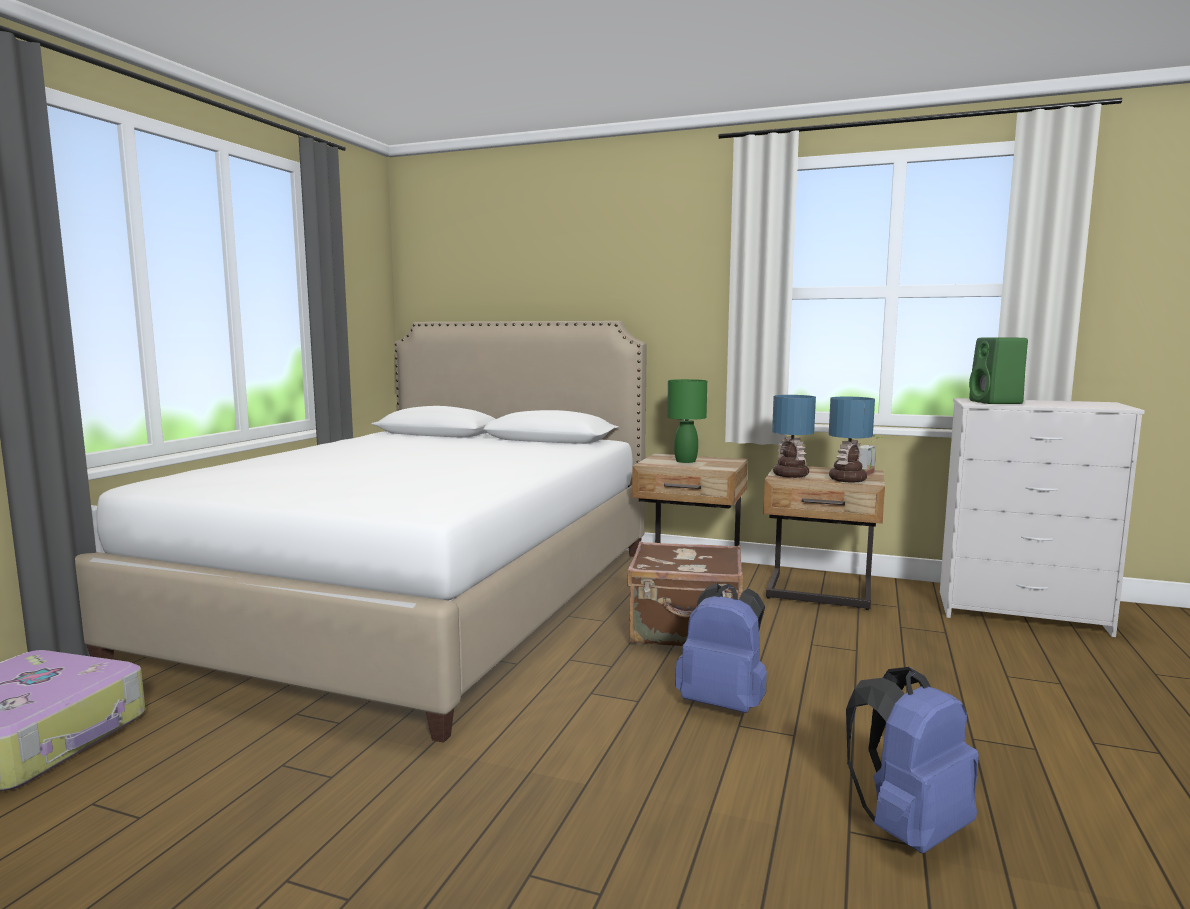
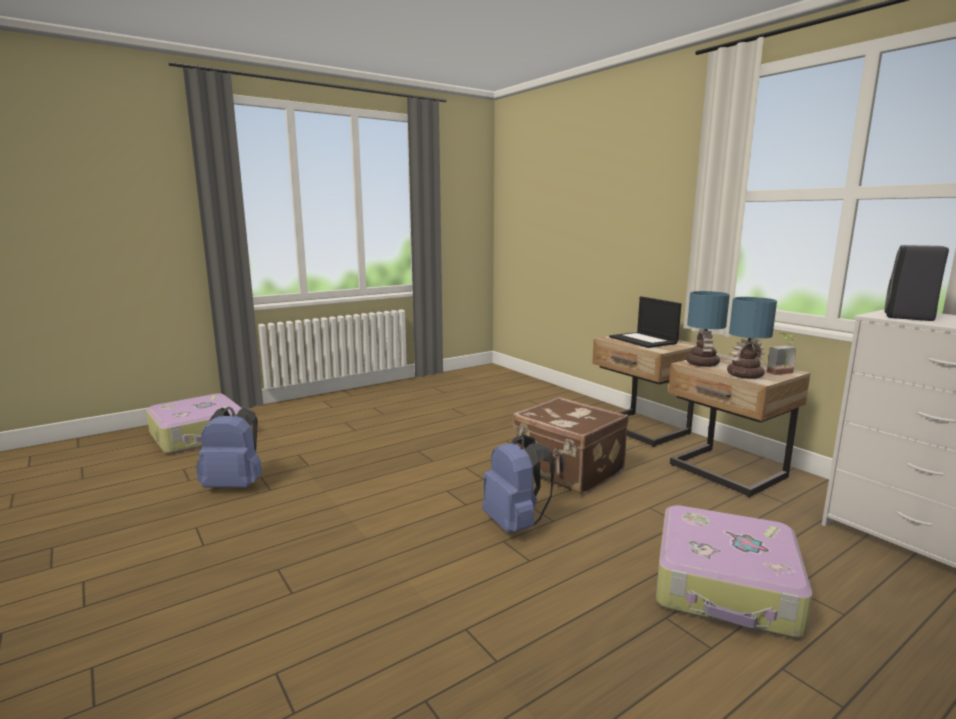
camera: 35 degrees right, 5 degrees up
white bed [75,321,647,743] -> none
green table lamp [667,379,707,463] -> laptop [609,296,682,348]
blue backpack [846,667,979,853] -> blue backpack moved to [196,407,262,488]
green speaker [969,338,1028,404] -> black speaker [884,245,949,321]
none -> suitcase [656,505,813,637]

